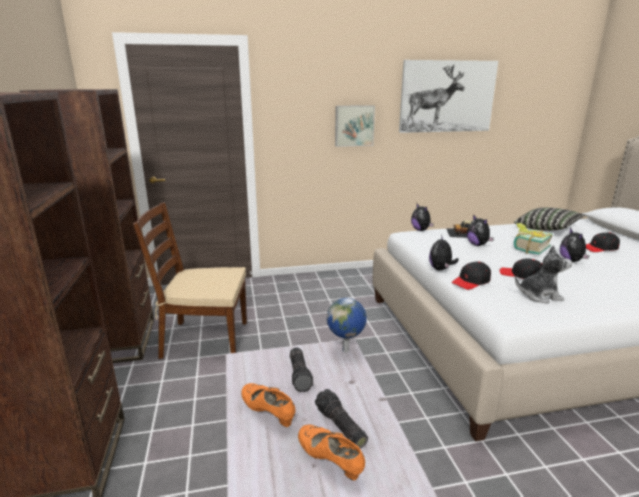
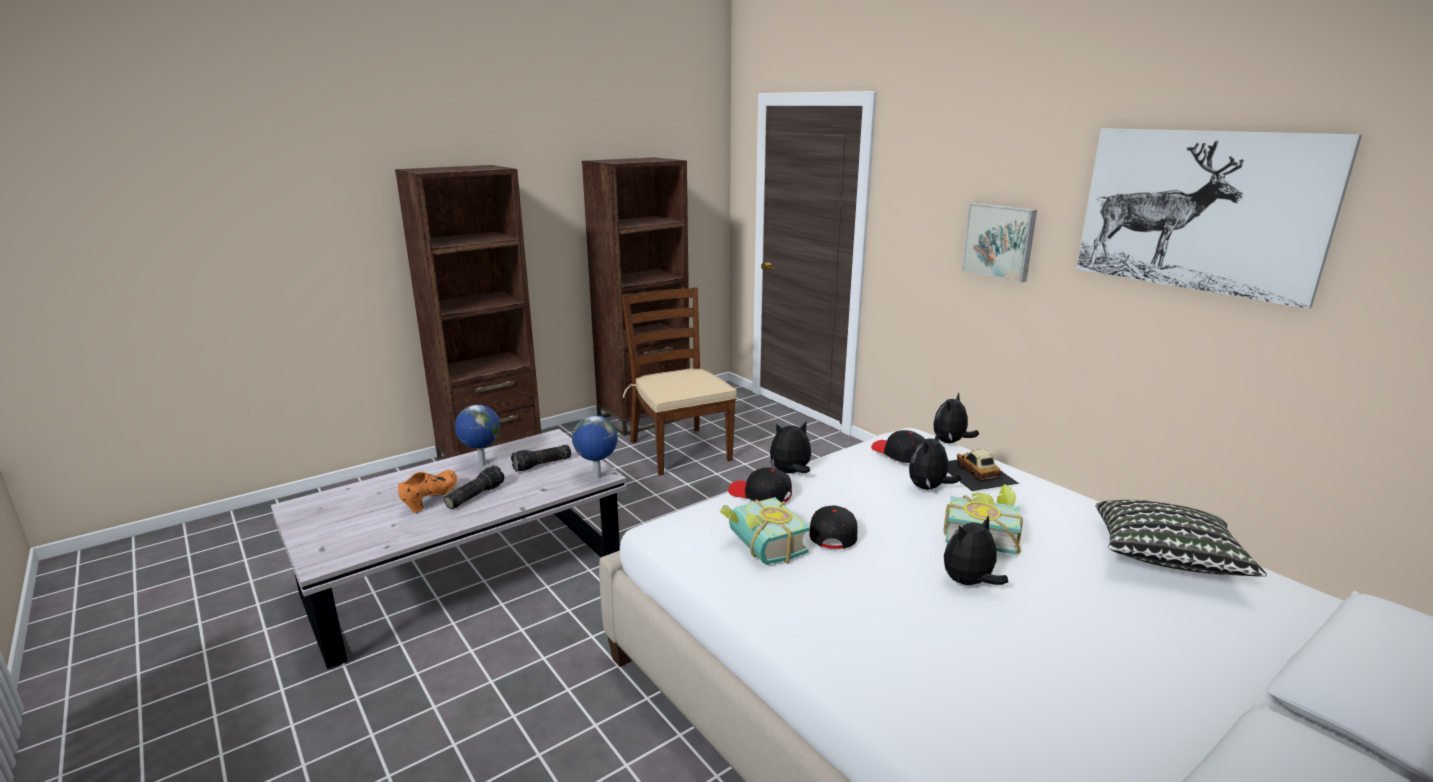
camera: 65 degrees right, 0 degrees up
orange shoe [241,383,296,427] -> globe [455,405,500,466]
plush toy [515,245,572,303] -> book [720,497,810,565]
black cap [586,232,620,252] -> black cap moved to [871,430,925,463]

